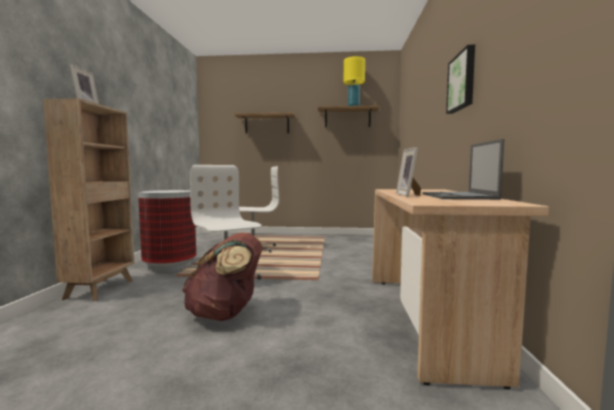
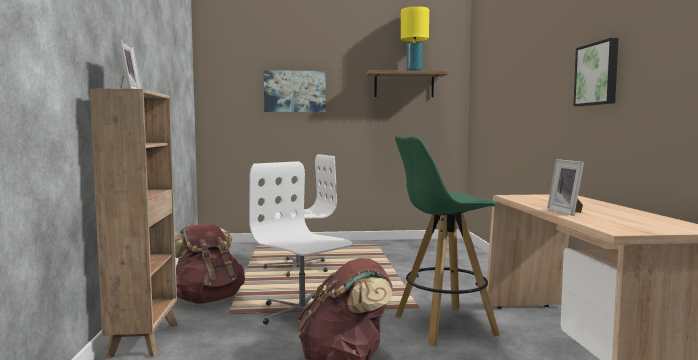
camera: 10 degrees left, 0 degrees up
trash can [138,190,196,273] -> brown backpack [175,224,245,304]
shelf [234,113,295,134] -> picture [264,70,326,112]
laptop [423,139,505,200] -> none
none -> green stool [395,136,500,346]

